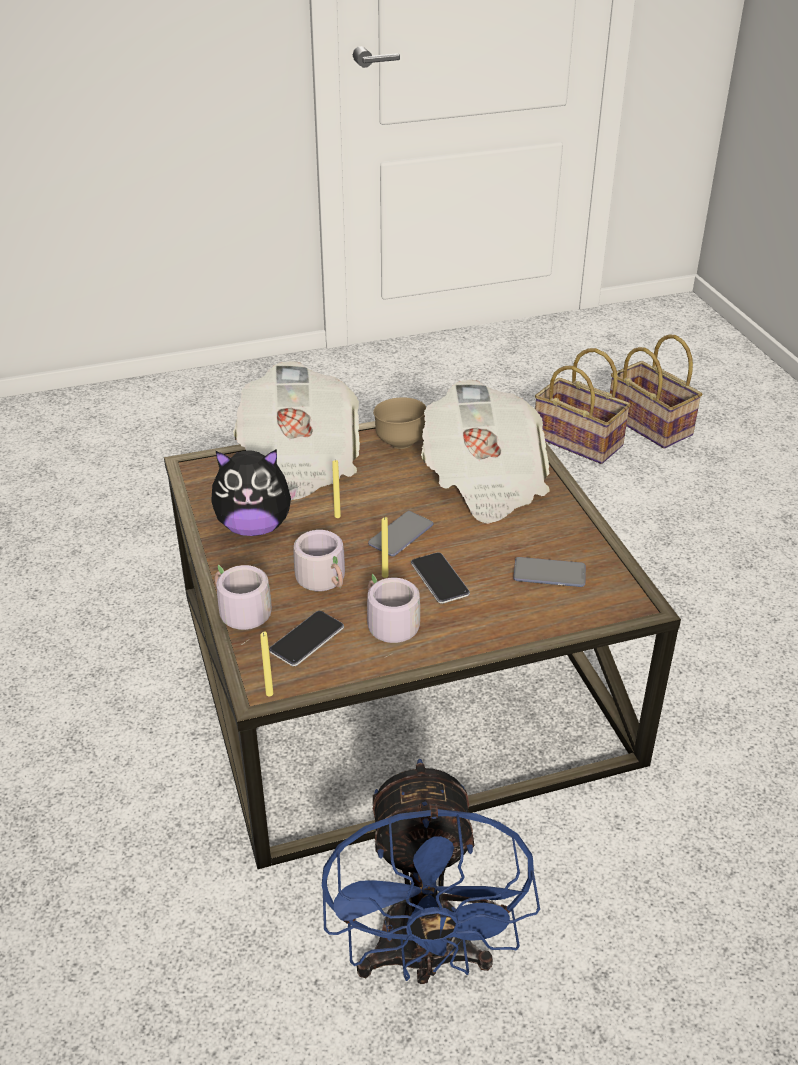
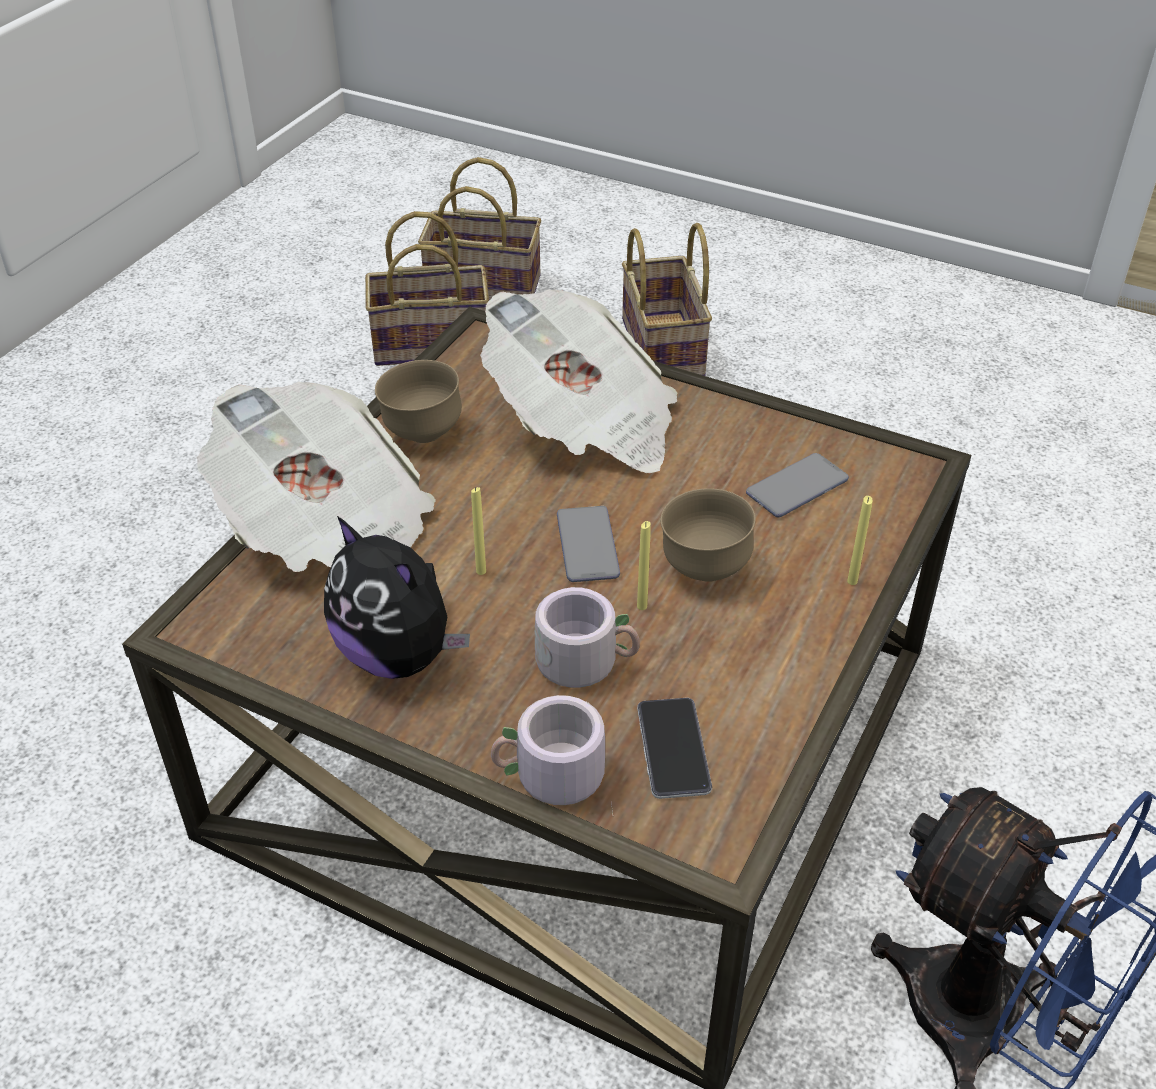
camera: 45 degrees left, 5 degrees up
plush toy [211,449,298,536] -> plush toy turned 90 degrees clockwise [324,516,470,679]
yellow candle [260,632,273,696] -> yellow candle moved to [847,496,873,585]
grey mug [367,574,420,658] -> none
phone [411,552,470,604] -> brown bowl [660,488,756,582]
none -> basket [622,223,712,376]

